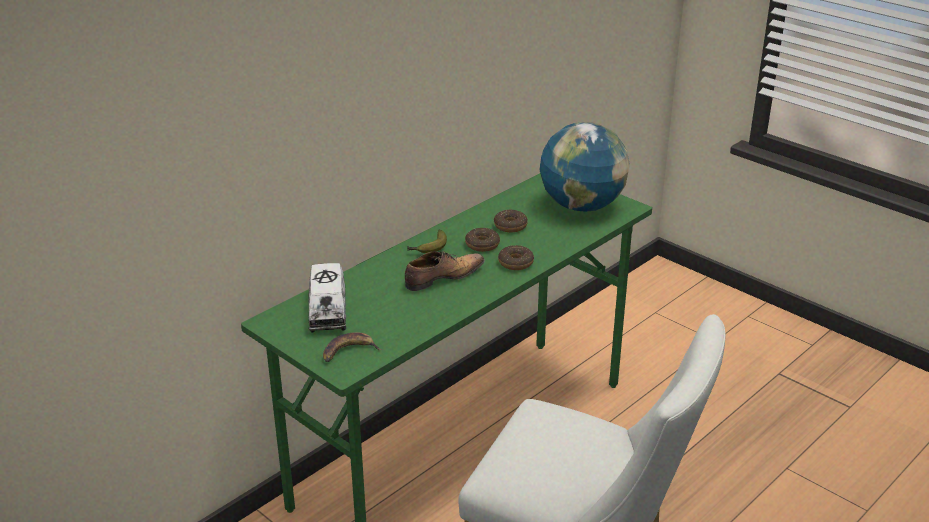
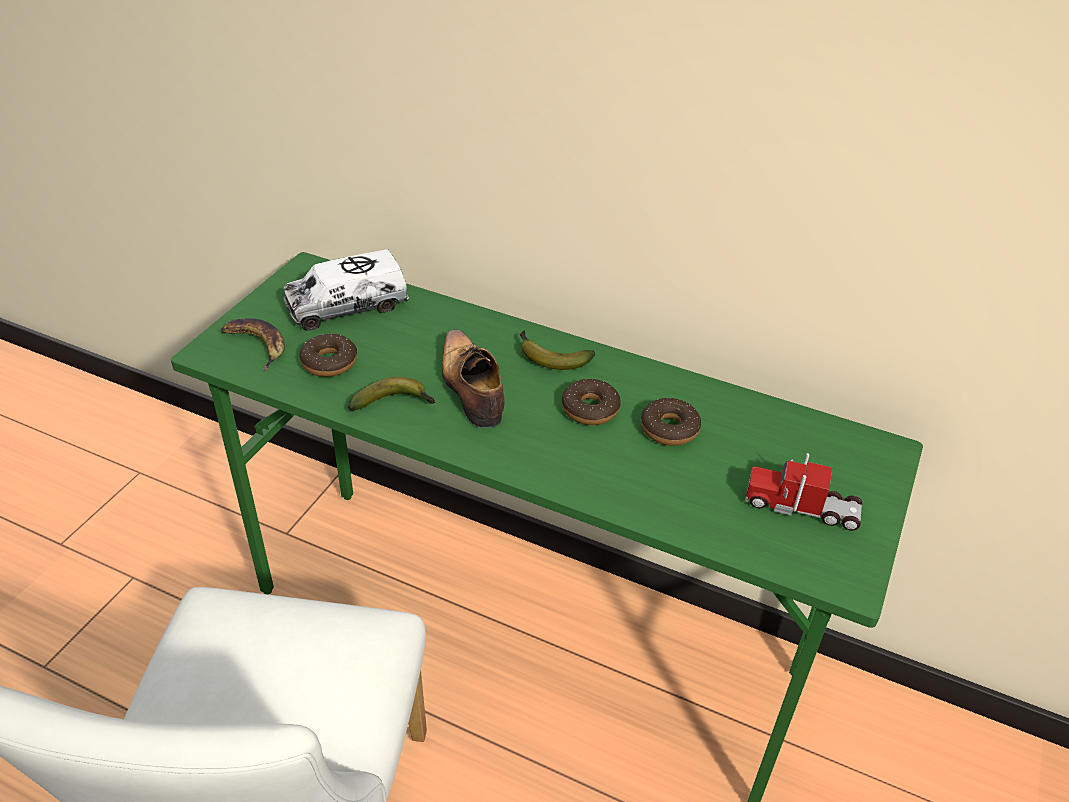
camera: 70 degrees right, 10 degrees up
shoe [405,251,485,291] -> shoe turned 150 degrees counterclockwise [442,330,505,428]
donut [498,245,534,270] -> donut moved to [299,334,357,377]
globe [539,122,630,212] -> toy truck [745,453,862,531]
none -> banana [348,377,436,411]

